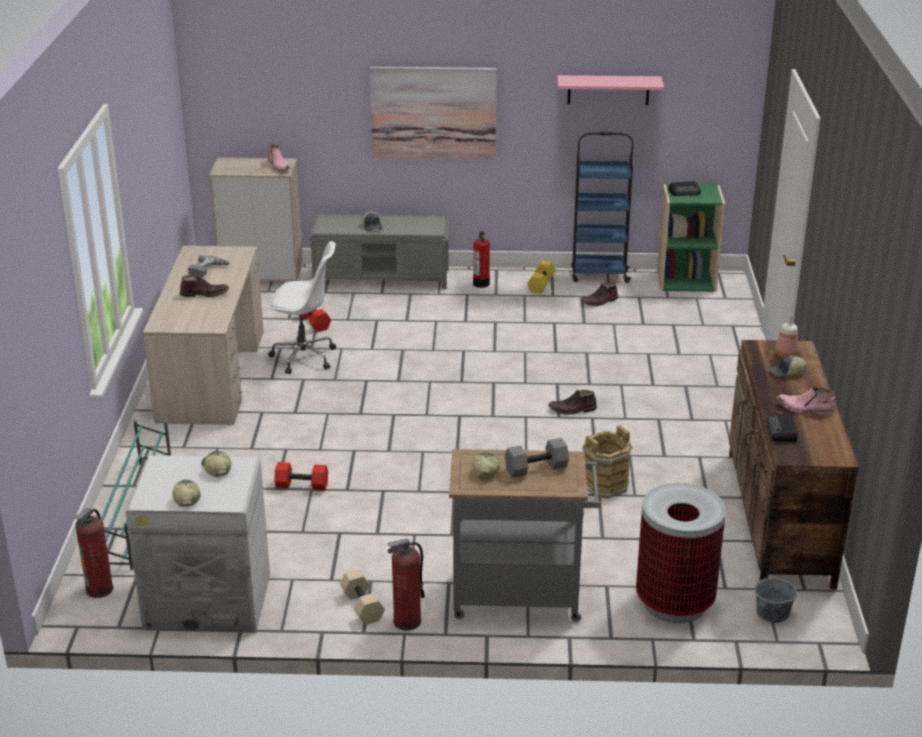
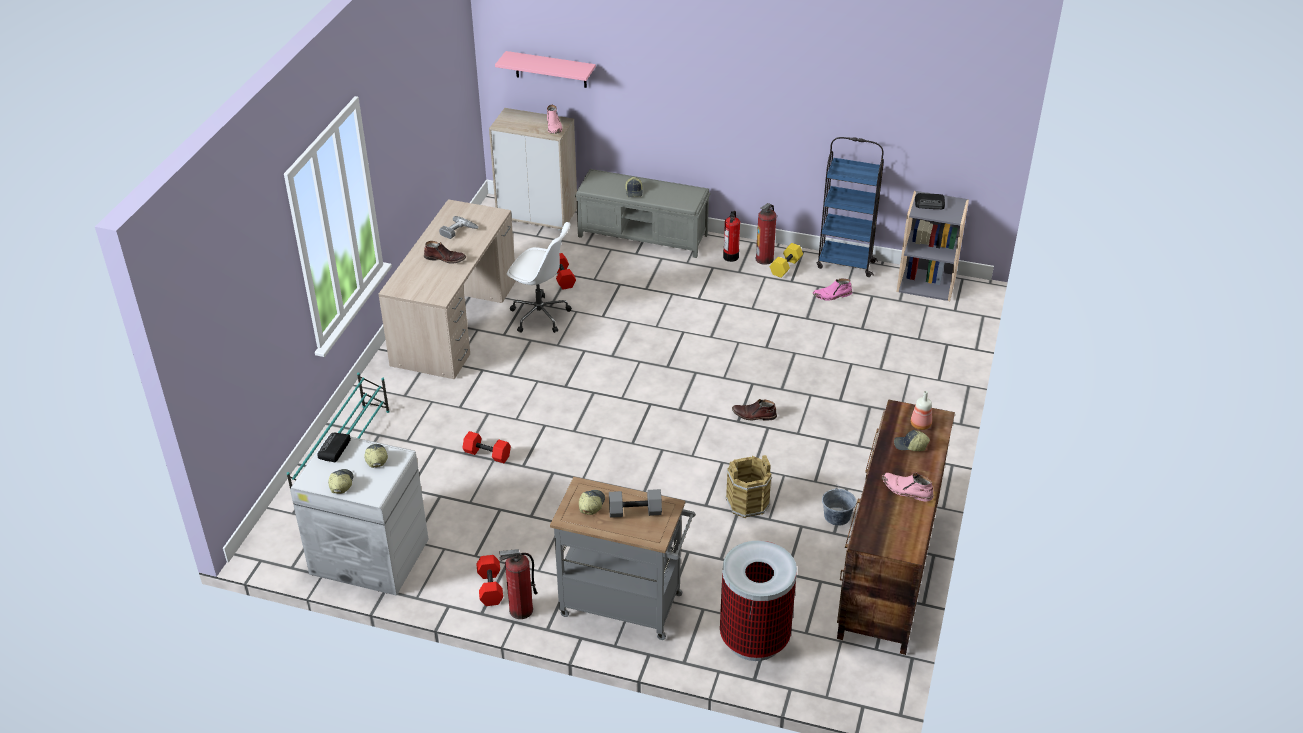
camera: 15 degrees right, 10 degrees up
fire extinguisher [74,508,113,598] -> fire extinguisher moved to [756,203,777,265]
beige dumbbell [340,569,385,625] -> red dumbbell [476,555,503,606]
picture [370,67,497,159] -> none
pink shelf [557,75,664,105] -> pink shelf moved to [495,51,596,88]
brown boot [580,283,618,306] -> pink boot [813,278,852,301]
green bookcase [657,184,725,292] -> grey bookcase [896,191,969,301]
grey bucket [755,571,797,623] -> grey bucket moved to [822,484,856,526]
radio [766,414,798,442] -> radio moved to [318,433,351,462]

